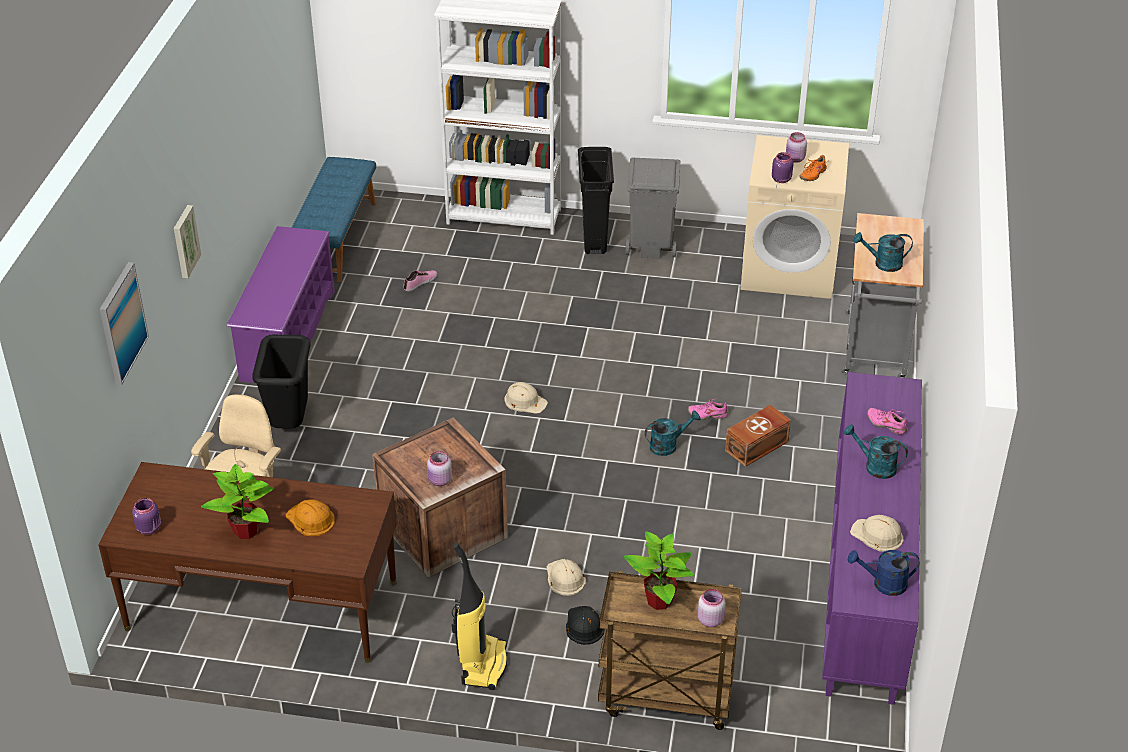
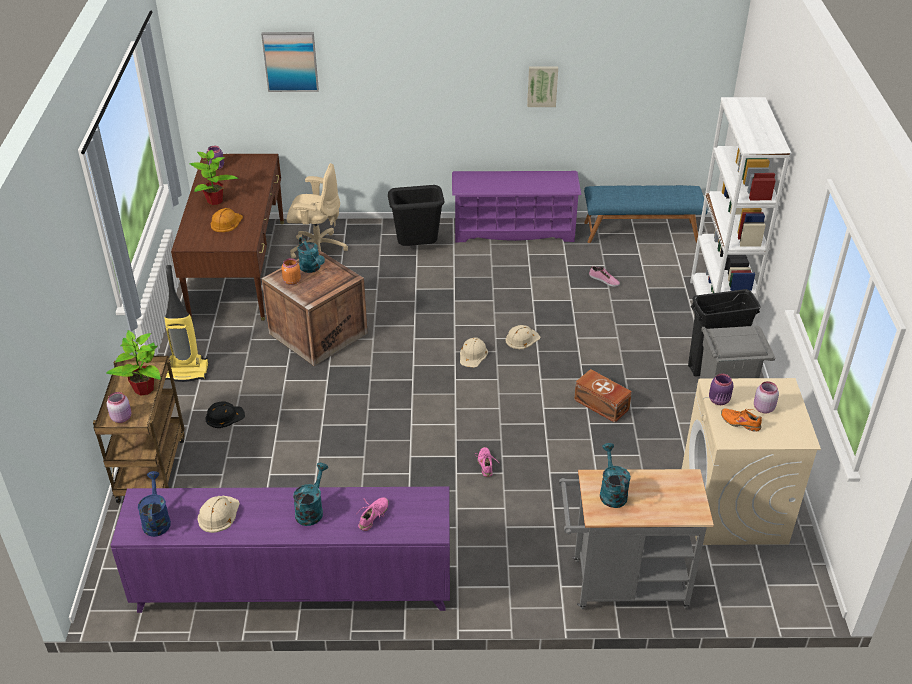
camera: 80 degrees right, 0 degrees up
picture [174,205,201,278] -> picture moved to [527,66,558,107]
pink jar [427,451,452,486] -> orange jar [281,258,301,285]
beige hard hat [547,559,586,596] -> beige hard hat moved to [506,325,540,349]
turquoise watering can [645,410,701,456] -> turquoise watering can moved to [298,237,325,273]
brown storage box [725,405,791,467] -> brown storage box moved to [574,369,632,423]

